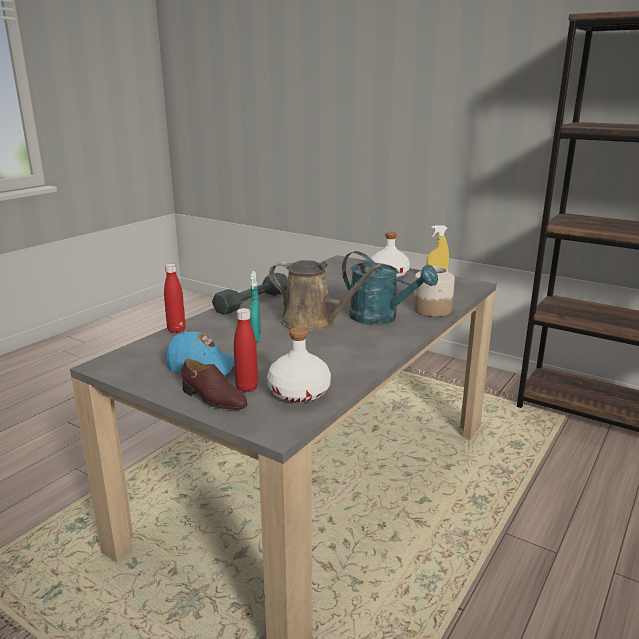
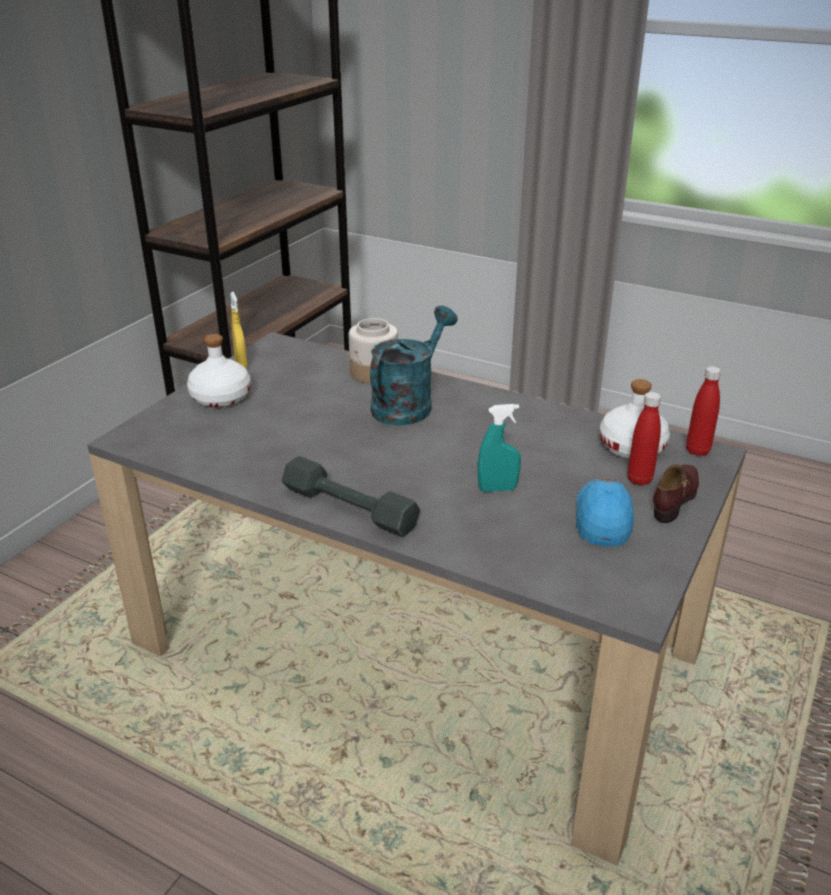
camera: 95 degrees left, 10 degrees up
red bottle [164,264,186,333] -> red bottle moved to [686,366,722,456]
brown watering can [269,260,383,332] -> none

